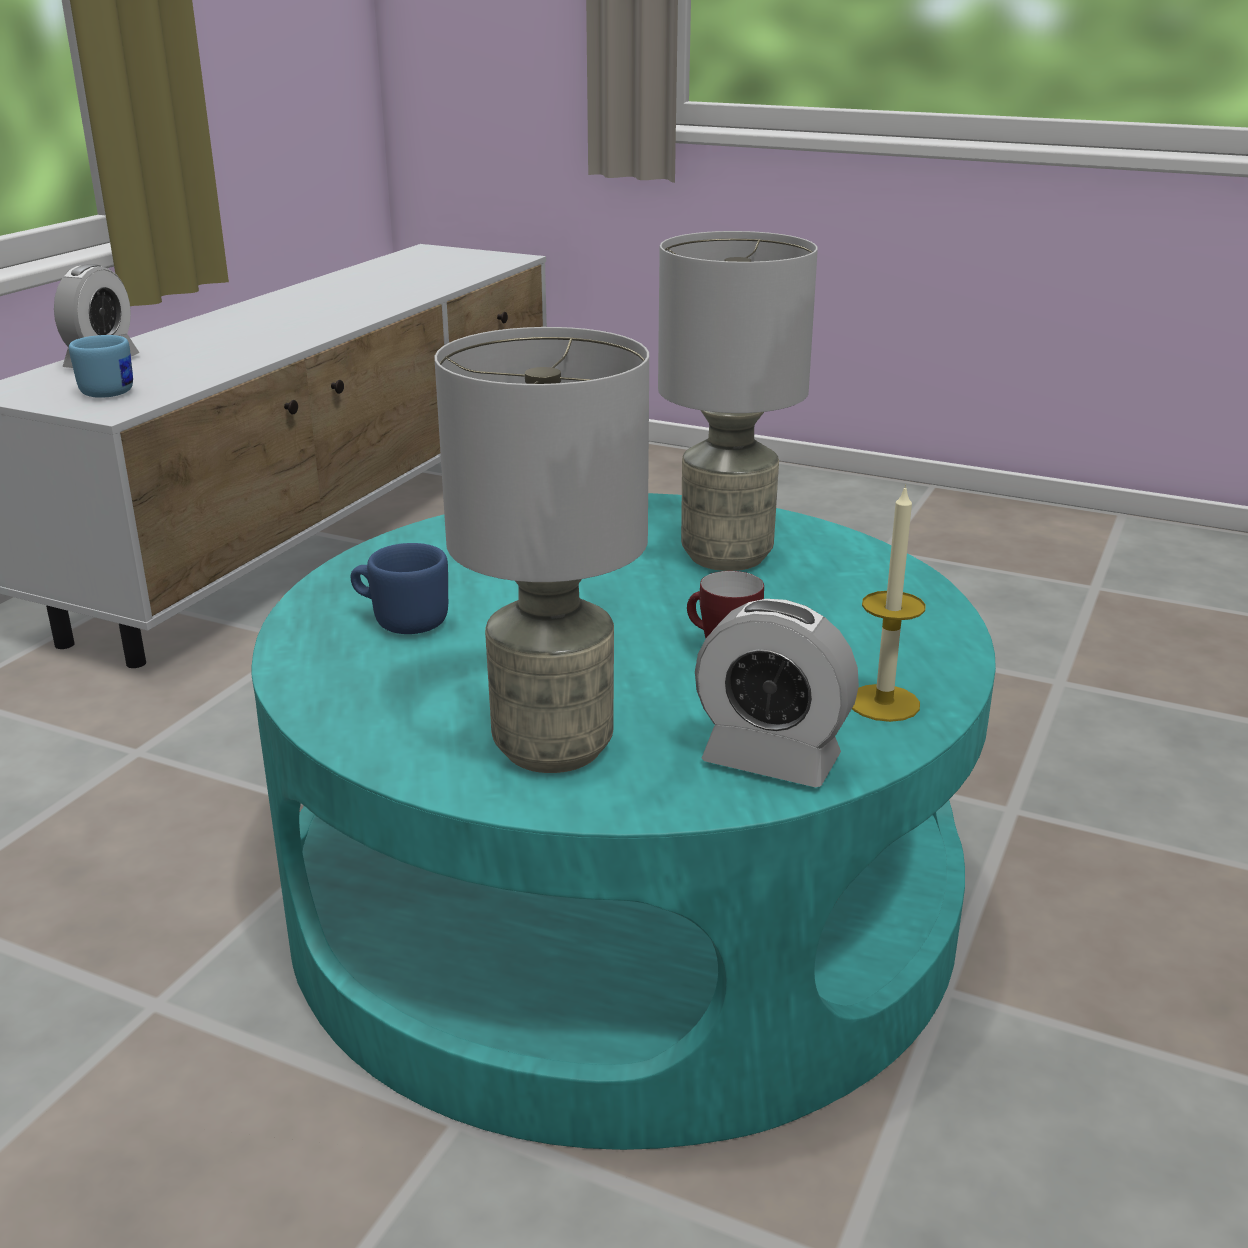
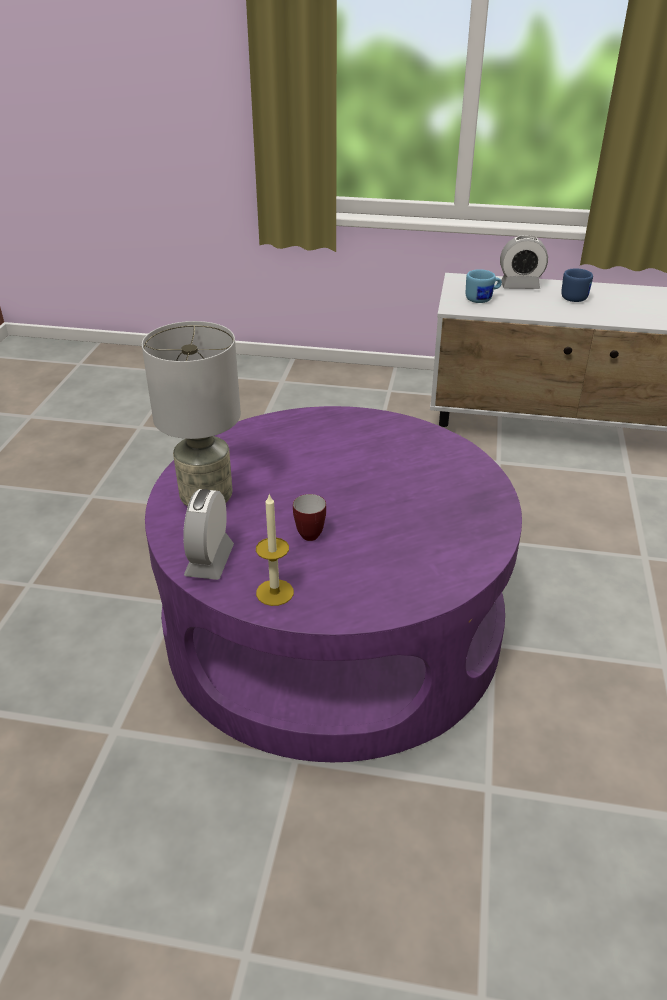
camera: 75 degrees right, 10 degrees up
turquoise coffee table [252,493,996,1150] -> purple coffee table [145,406,522,762]
blue mug [350,543,448,634] -> blue mug moved to [561,268,593,302]
grey table lamp [658,231,818,571] -> none

